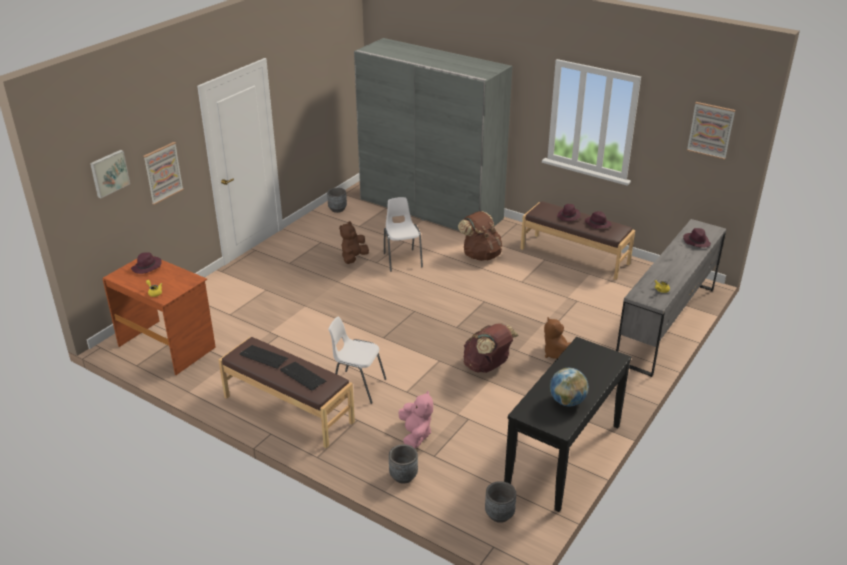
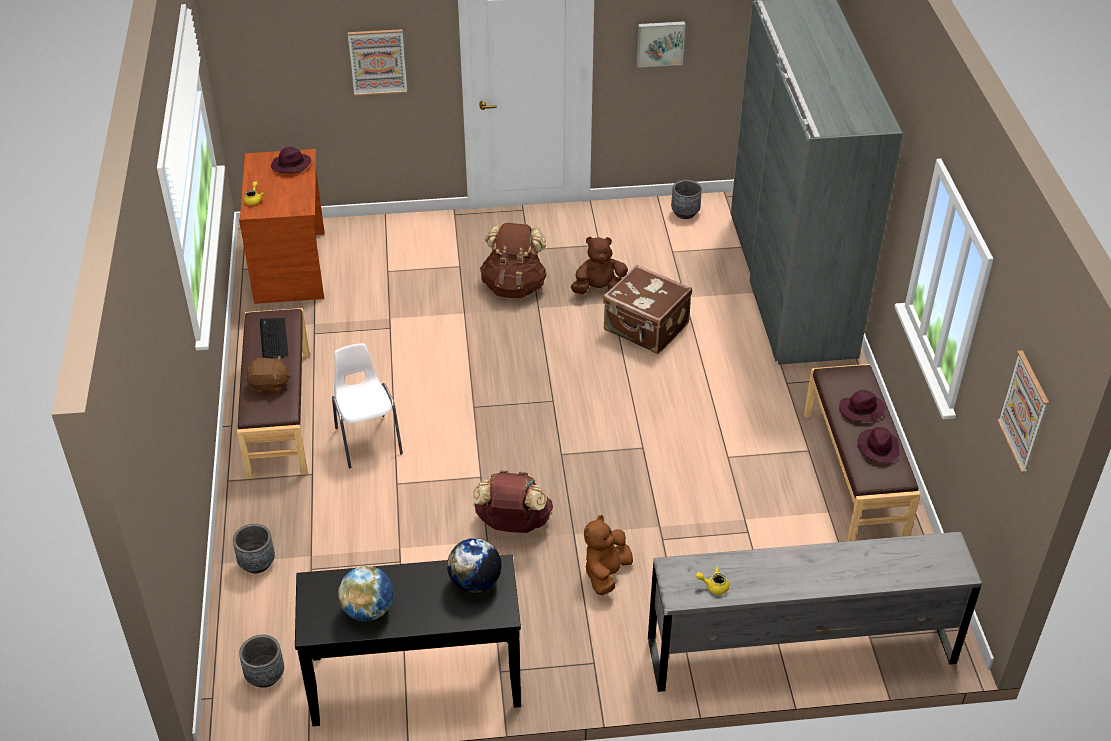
camera: 50 degrees right, 10 degrees up
picture [90,150,130,198] -> picture moved to [637,21,685,68]
keyboard [280,362,326,391] -> brown plush toy [247,356,291,394]
white chair [384,197,423,272] -> brown suitcase [603,264,692,354]
pink plush toy [398,390,433,448] -> none
brown backpack [458,211,502,261] -> brown backpack moved to [480,223,547,298]
purple hat [683,228,711,248] -> none
none -> globe [447,538,502,593]

